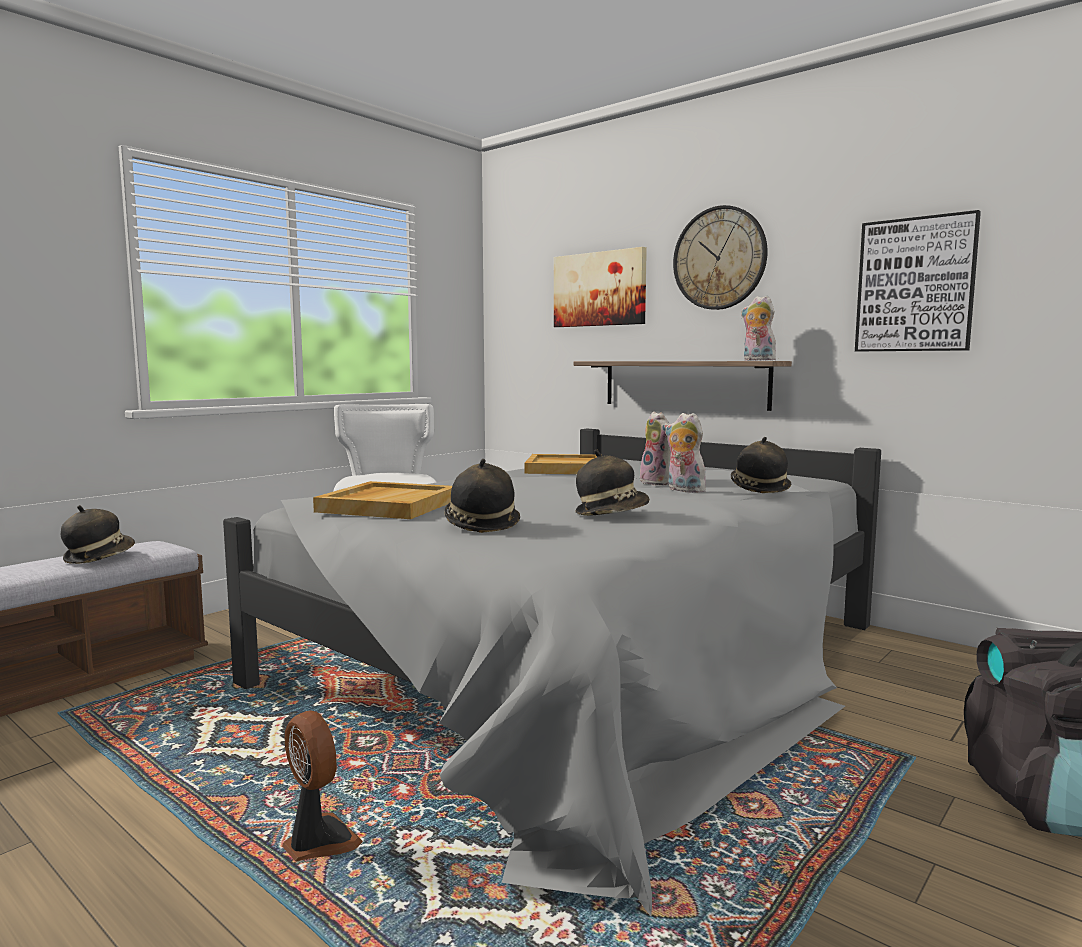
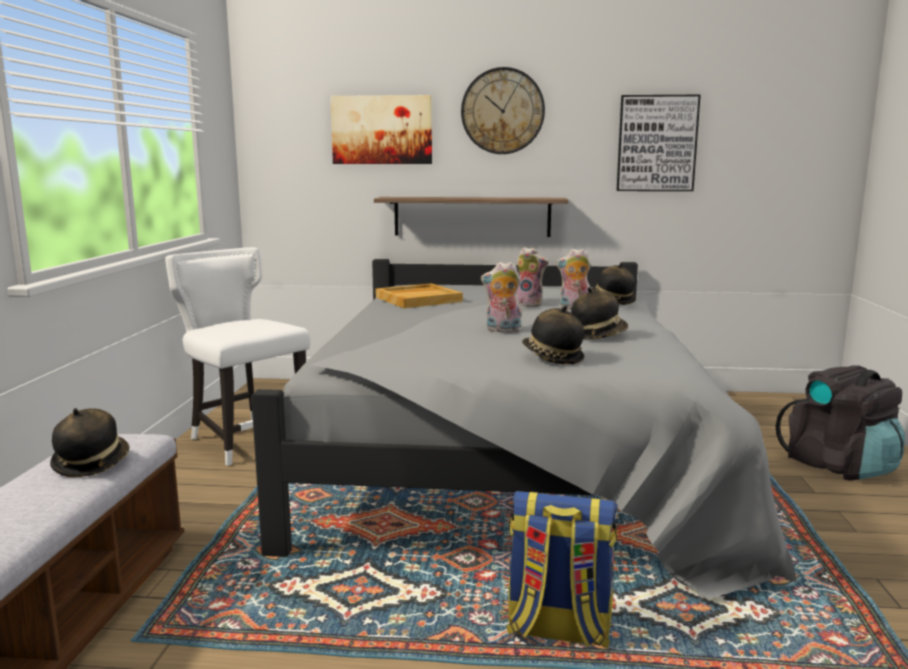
camera: 35 degrees left, 5 degrees up
fan [282,710,363,861] -> backpack [506,491,618,648]
beige tray [313,481,452,519] -> none
plush toy [741,295,778,361] -> plush toy moved to [481,262,522,333]

